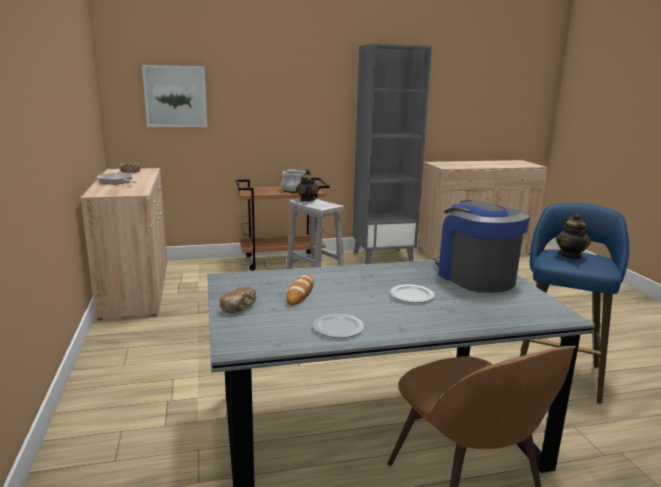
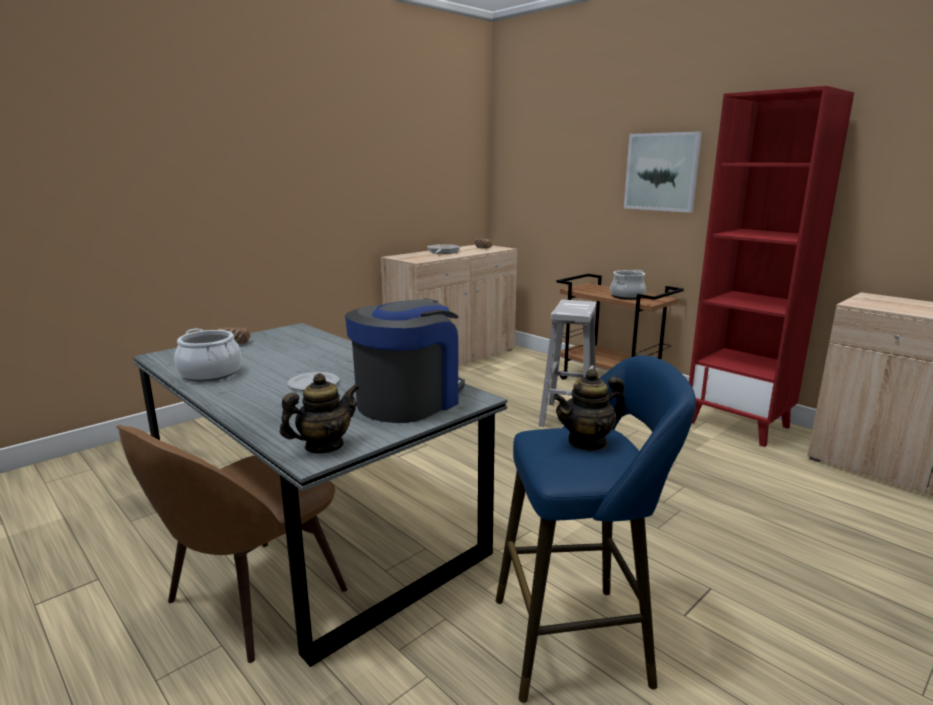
camera: 60 degrees right, 0 degrees up
picture [142,65,207,127] -> picture moved to [624,132,702,213]
bread [286,274,314,305] -> none
teapot [296,169,319,202] -> teapot moved to [280,373,359,453]
plate [313,314,364,338] -> cooking pot [174,328,242,382]
grey bookcase [352,44,432,264] -> red bookcase [689,86,854,447]

